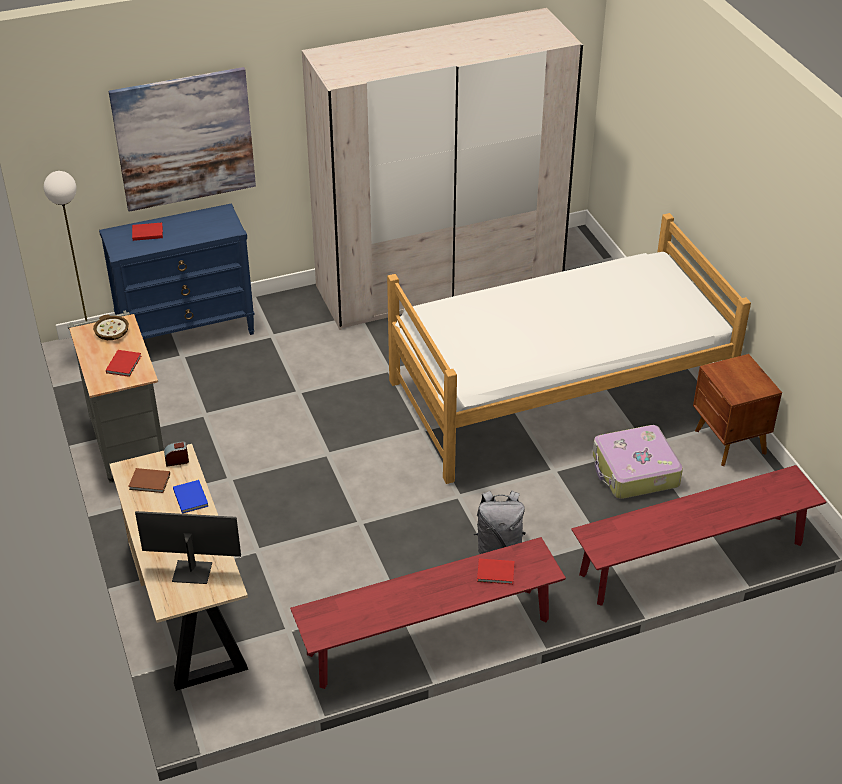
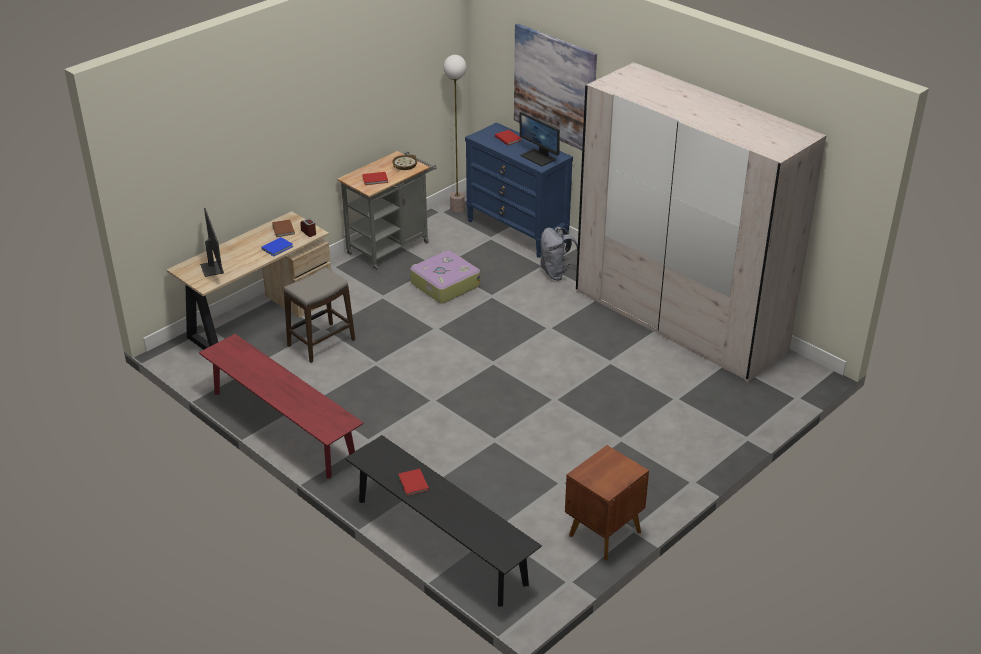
camera: 65 degrees right, 5 degrees down
bed [387,213,751,484] -> none
grey backpack [474,491,525,554] -> grey backpack moved to [540,227,578,280]
red book [477,559,514,584] -> red book moved to [398,469,429,496]
red bench [571,465,826,606] -> black bench [345,435,542,607]
suitcase [593,425,683,499] -> suitcase moved to [410,251,480,303]
none -> stool [284,267,355,363]
none -> monitor [519,112,560,166]

